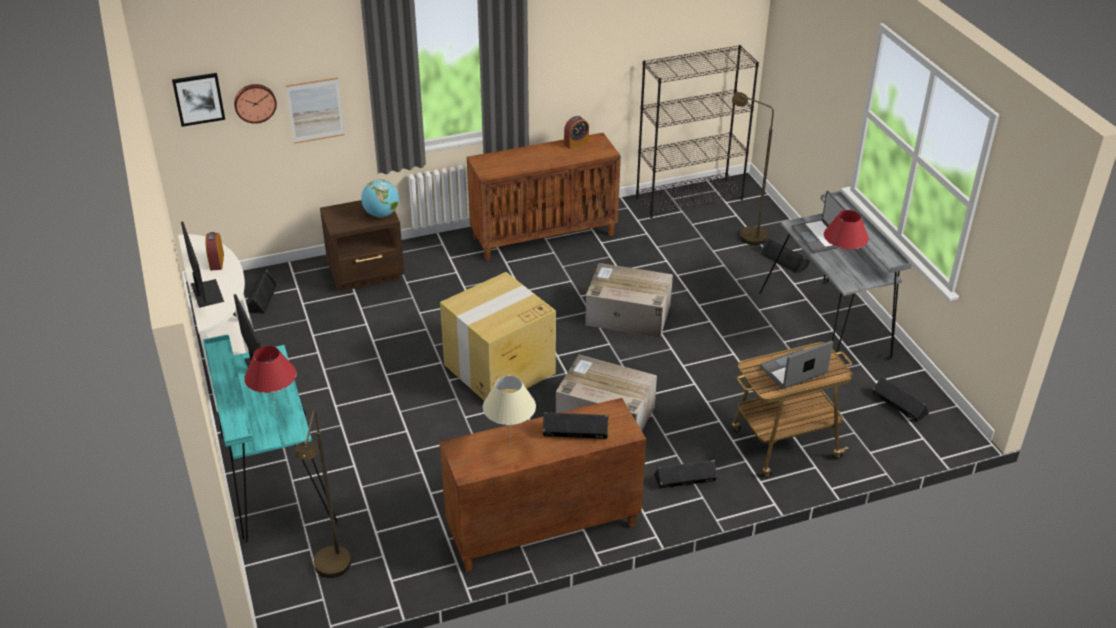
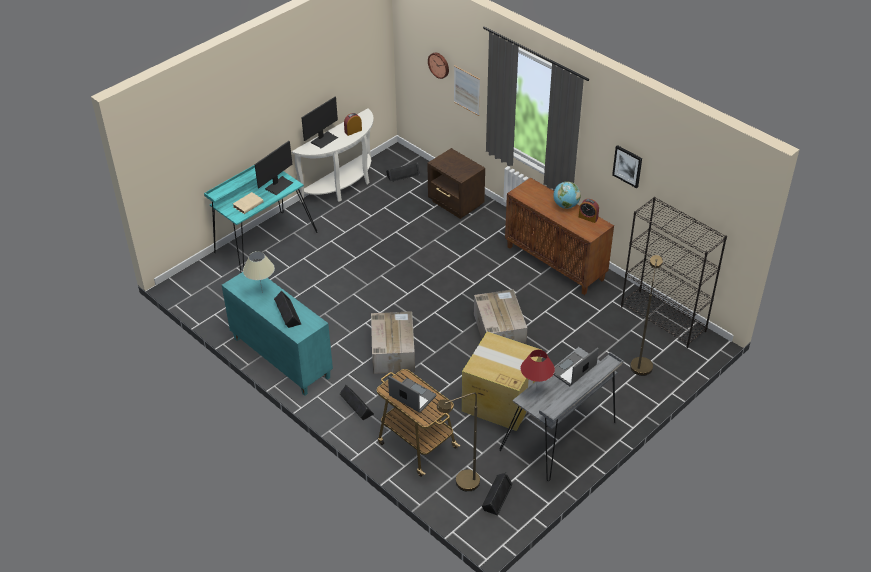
camera: 65 degrees right, 5 degrees up
picture [172,73,225,127] -> picture moved to [612,145,642,188]
red table lamp [244,346,296,415] -> beige book [233,192,264,214]
brown floor lamp [295,409,351,578] -> brown floor lamp moved to [437,392,480,492]
globe [361,180,399,217] -> globe moved to [553,181,581,209]
cardboard box [440,272,556,401] -> cardboard box moved to [462,332,542,431]
brown cabinet [440,398,646,572] -> turquoise cabinet [222,272,333,396]
black speaker [760,237,811,275] -> none

